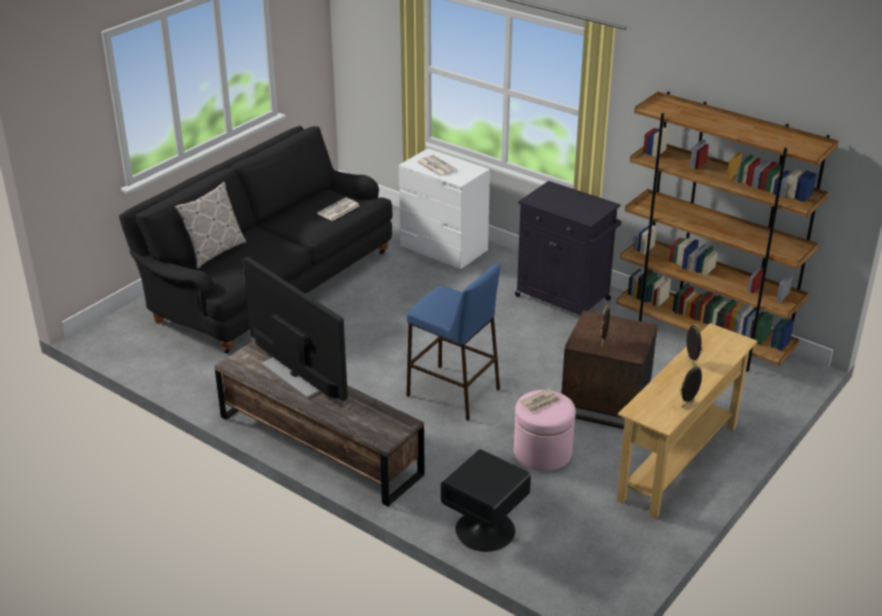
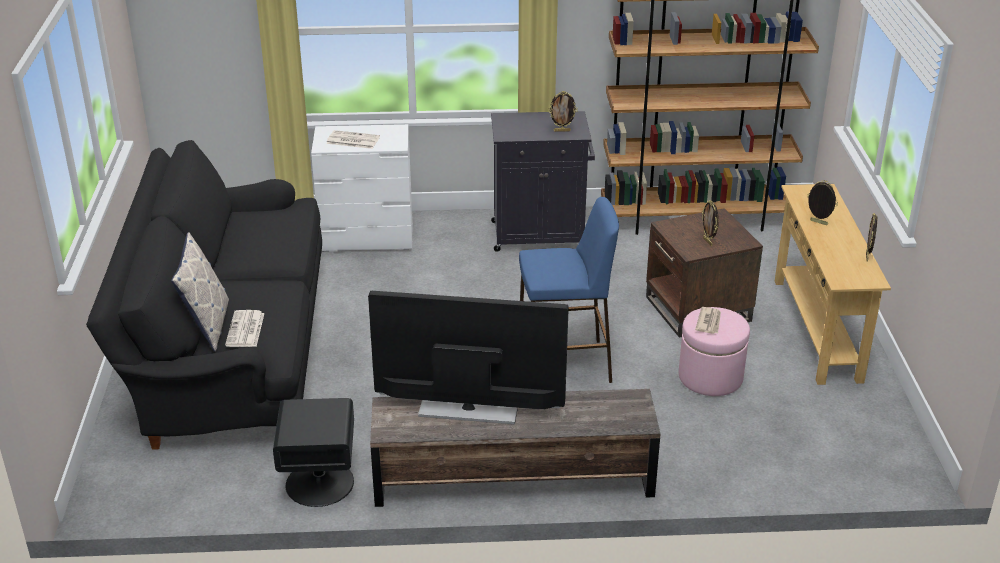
camera: 40 degrees left, 0 degrees up
newspaper [317,198,360,221] -> newspaper moved to [225,310,265,347]
black nightstand [441,449,531,552] -> black nightstand moved to [273,398,354,507]
none -> picture frame [549,91,578,132]

